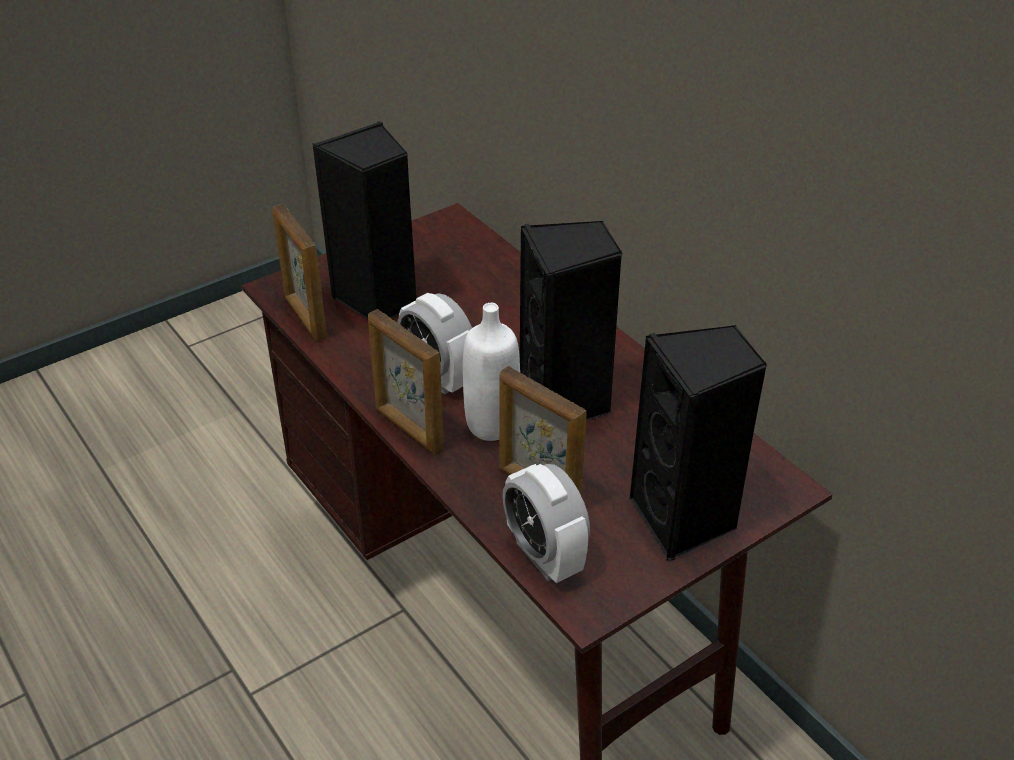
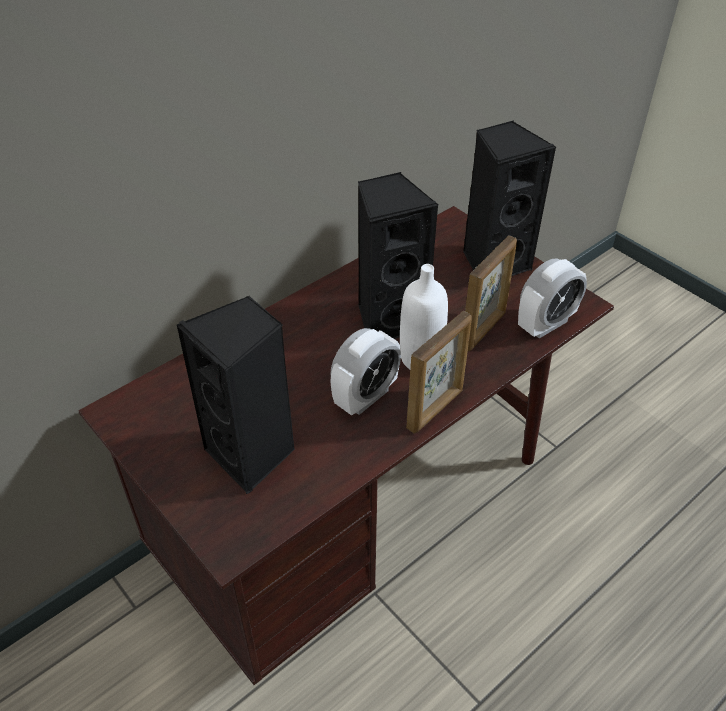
camera: 95 degrees left, 5 degrees up
picture frame [272,204,327,341] -> none

